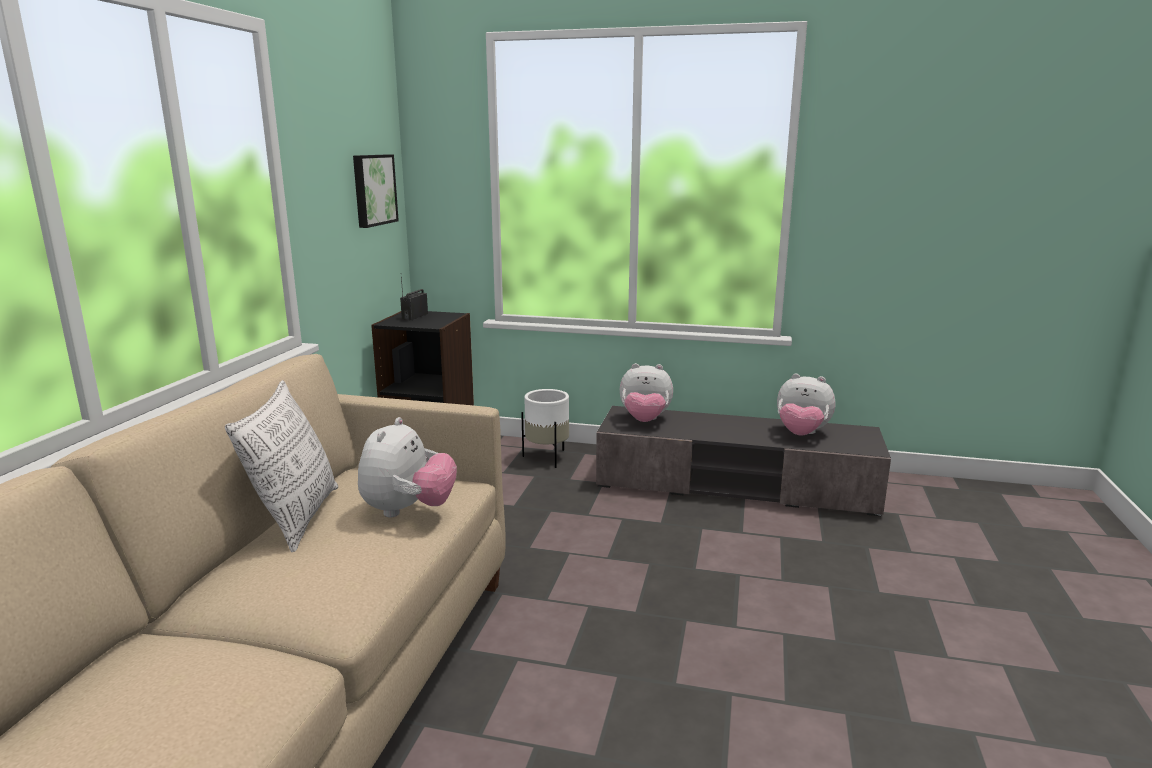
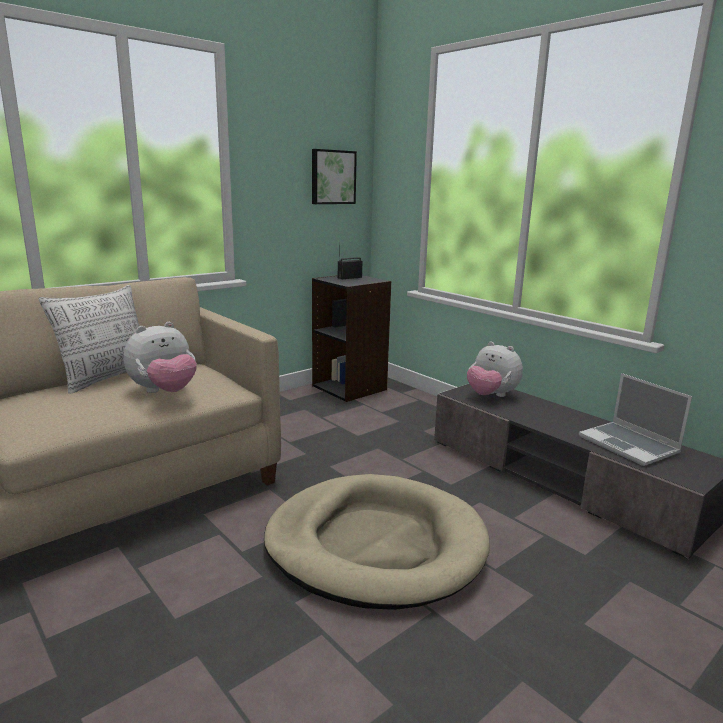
camera: 35 degrees right, 0 degrees up
white planter [521,389,569,468] -> none
plush toy [777,373,835,435] -> laptop [579,373,692,466]
none -> beige dog bed [264,474,490,610]

